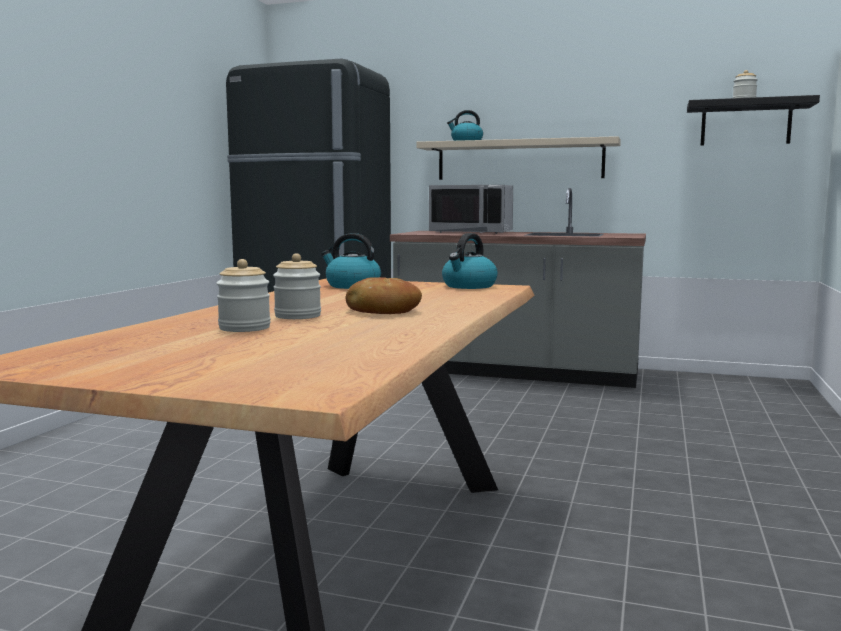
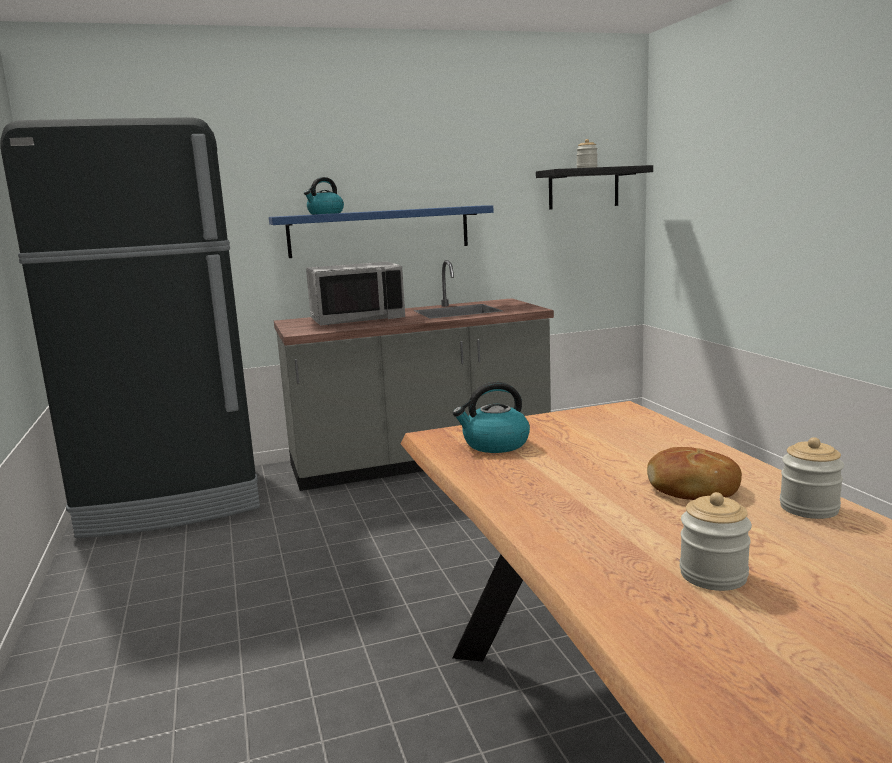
camera: 35 degrees left, 5 degrees up
jar [273,253,321,319] -> jar moved to [780,437,844,519]
beige shelf [416,136,621,180] -> blue shelf [269,205,494,258]
kettle [442,233,498,289] -> none

